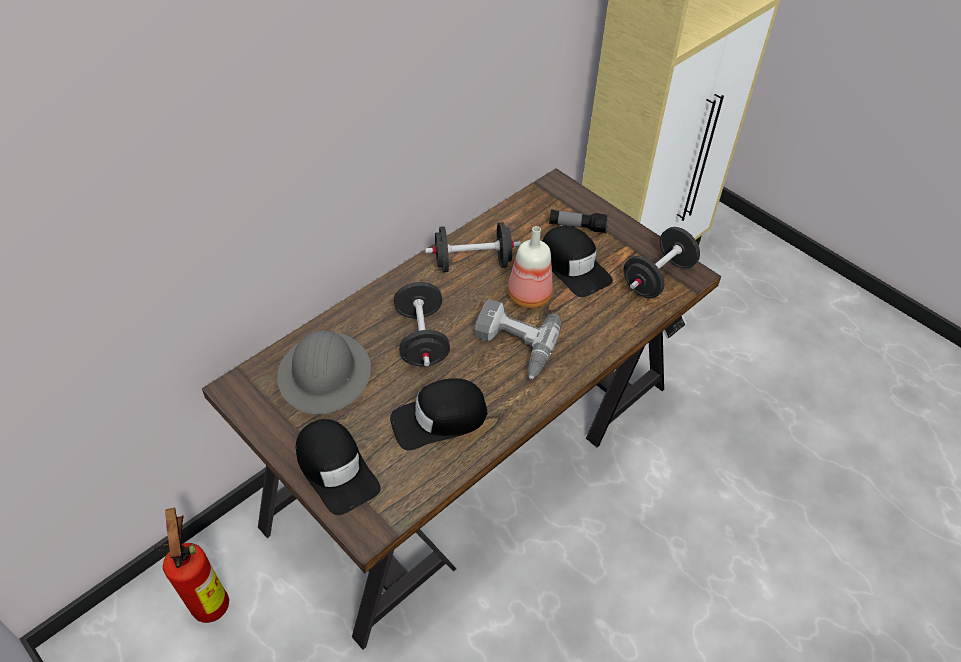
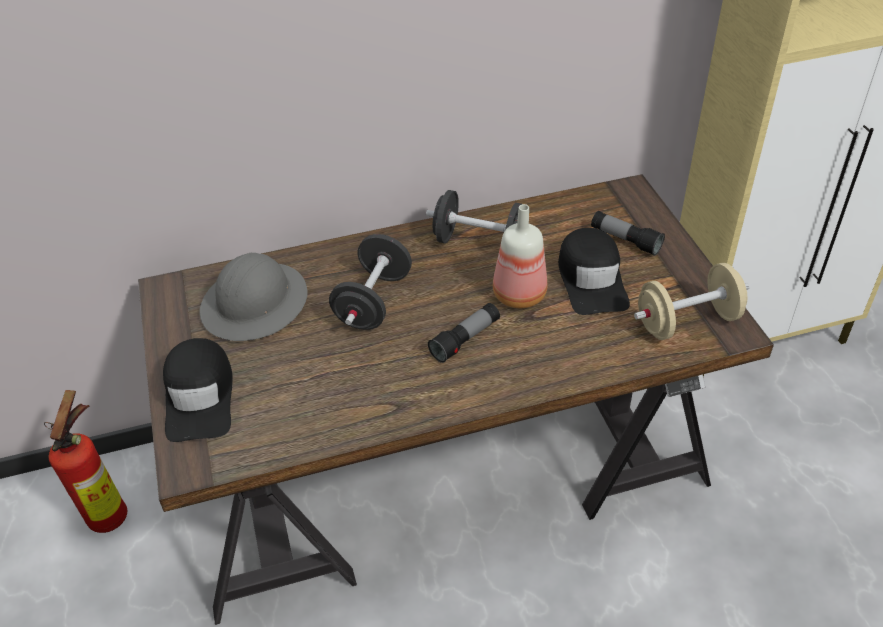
camera: 30 degrees right, 5 degrees down
black cap [390,378,488,451] -> none
power drill [474,299,562,379] -> flashlight [428,303,500,363]
black dumbbell [624,227,700,299] -> beige dumbbell [634,263,749,340]

